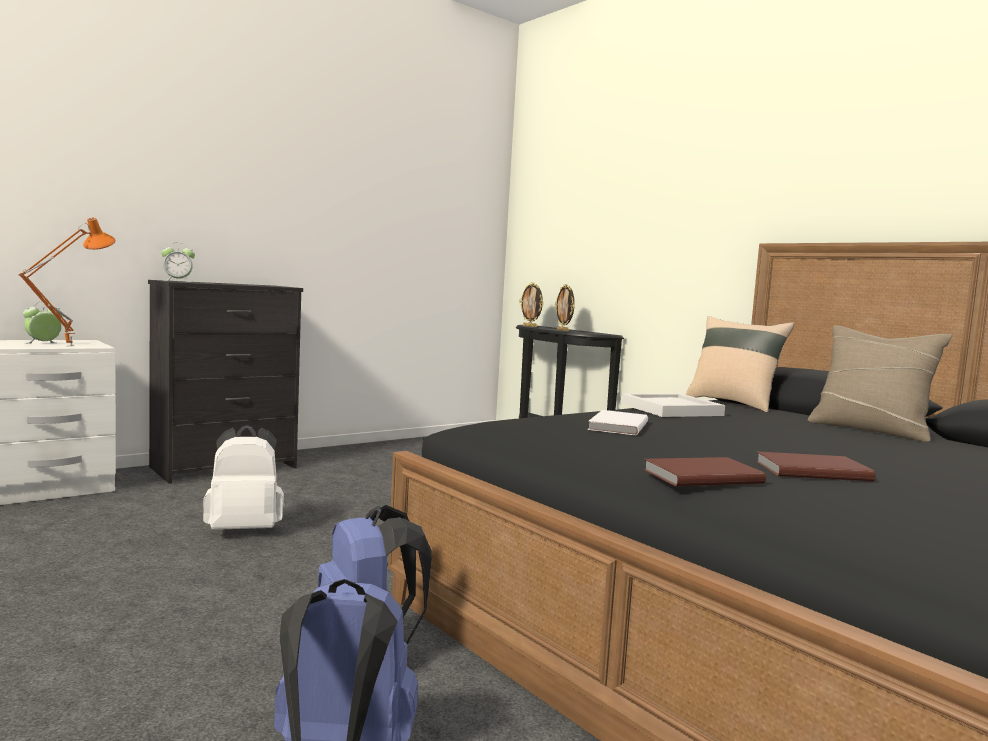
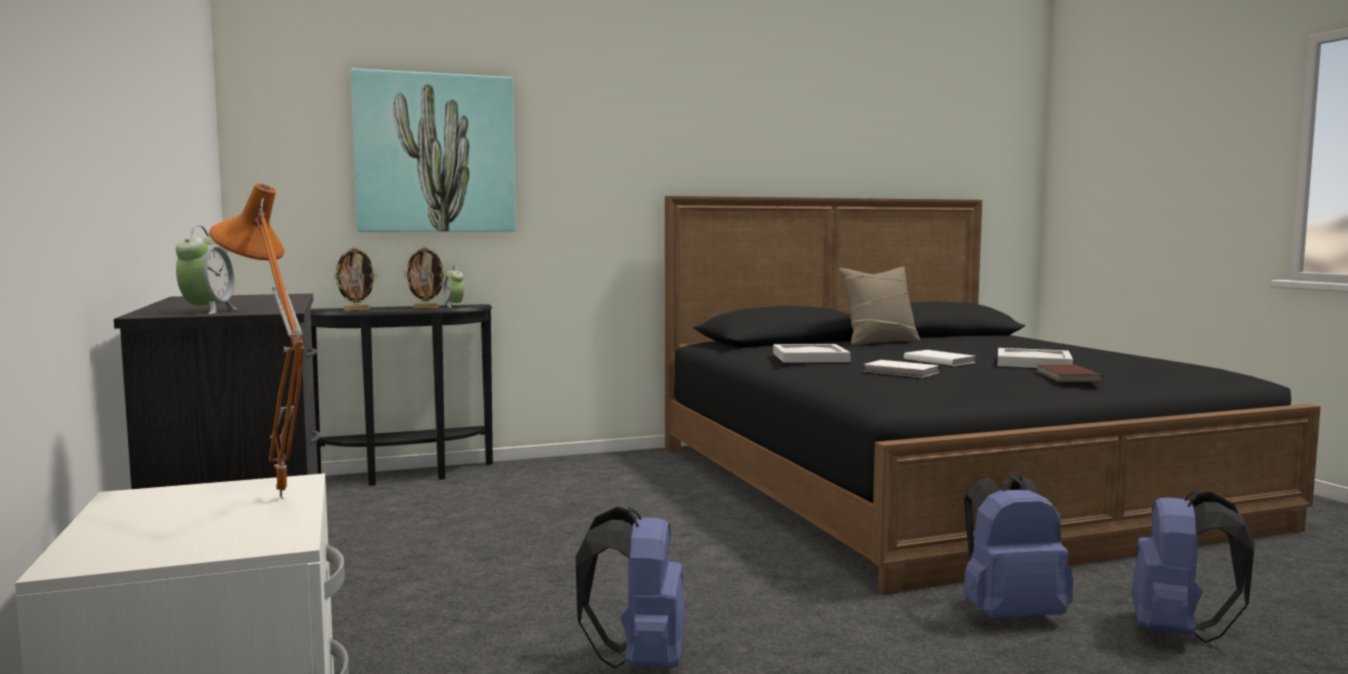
camera: 70 degrees left, 0 degrees up
alarm clock [23,301,63,344] -> alarm clock moved to [443,266,464,307]
white backpack [203,425,284,530] -> blue backpack [575,507,686,669]
beige pillow [686,316,794,412] -> none
brown book [756,451,875,482] -> white tray [998,348,1073,368]
none -> picture [351,68,516,232]
none -> white book [904,350,976,366]

